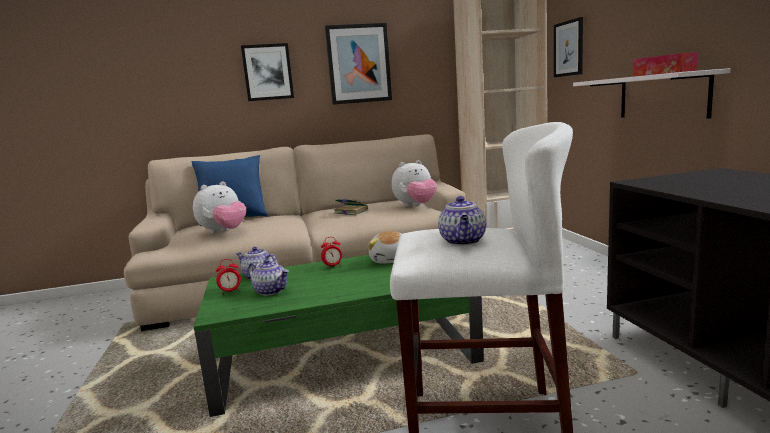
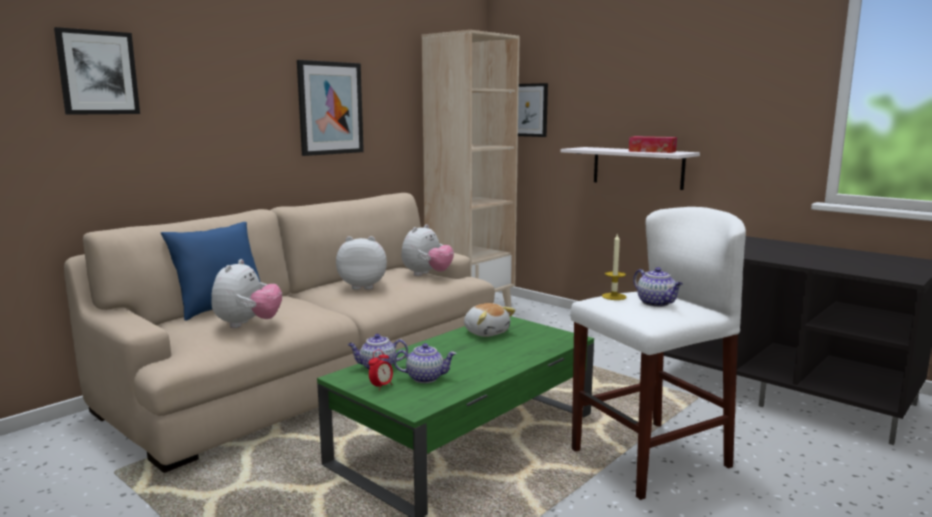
camera: 35 degrees left, 0 degrees up
picture [241,43,294,101] -> picture moved to [54,27,140,115]
alarm clock [321,237,342,269] -> none
book [334,199,368,215] -> plush toy [336,236,387,290]
none -> candle [602,233,626,300]

